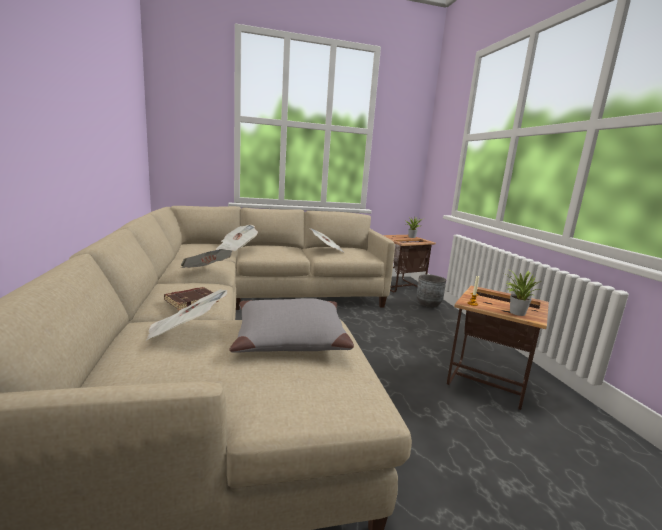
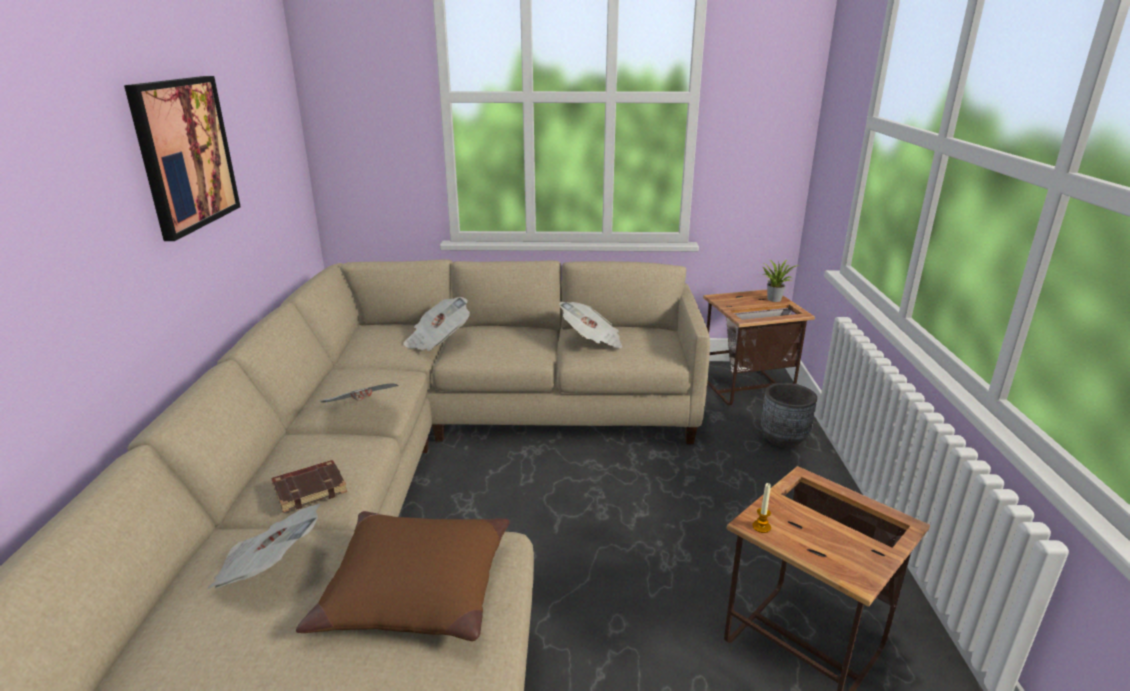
camera: 15 degrees right, 10 degrees up
grey pillow [229,298,354,353] -> brown pillow [296,511,510,641]
potted plant [505,271,541,316] -> none
none -> picture [124,76,241,241]

